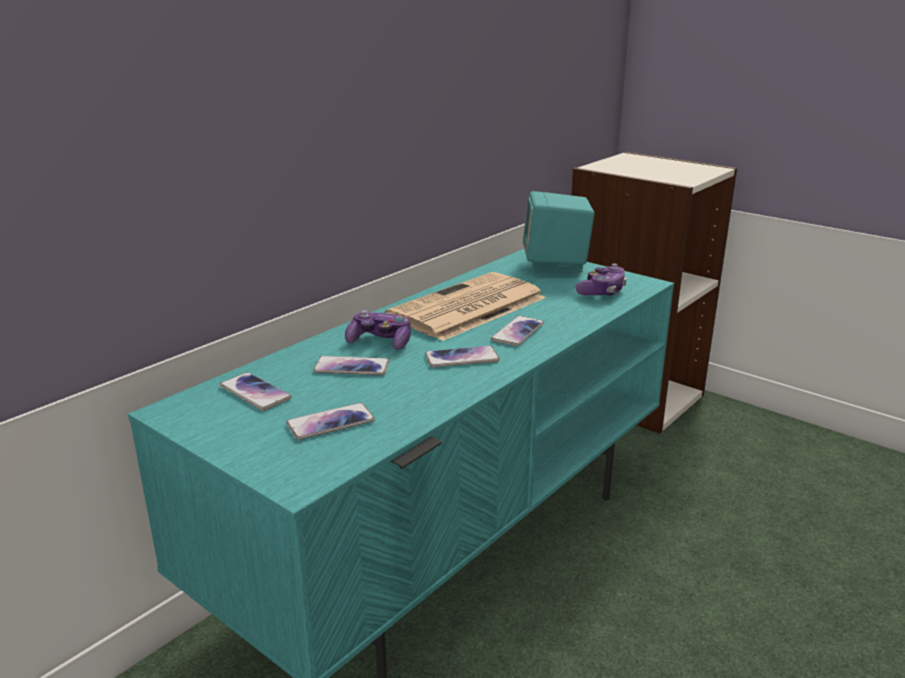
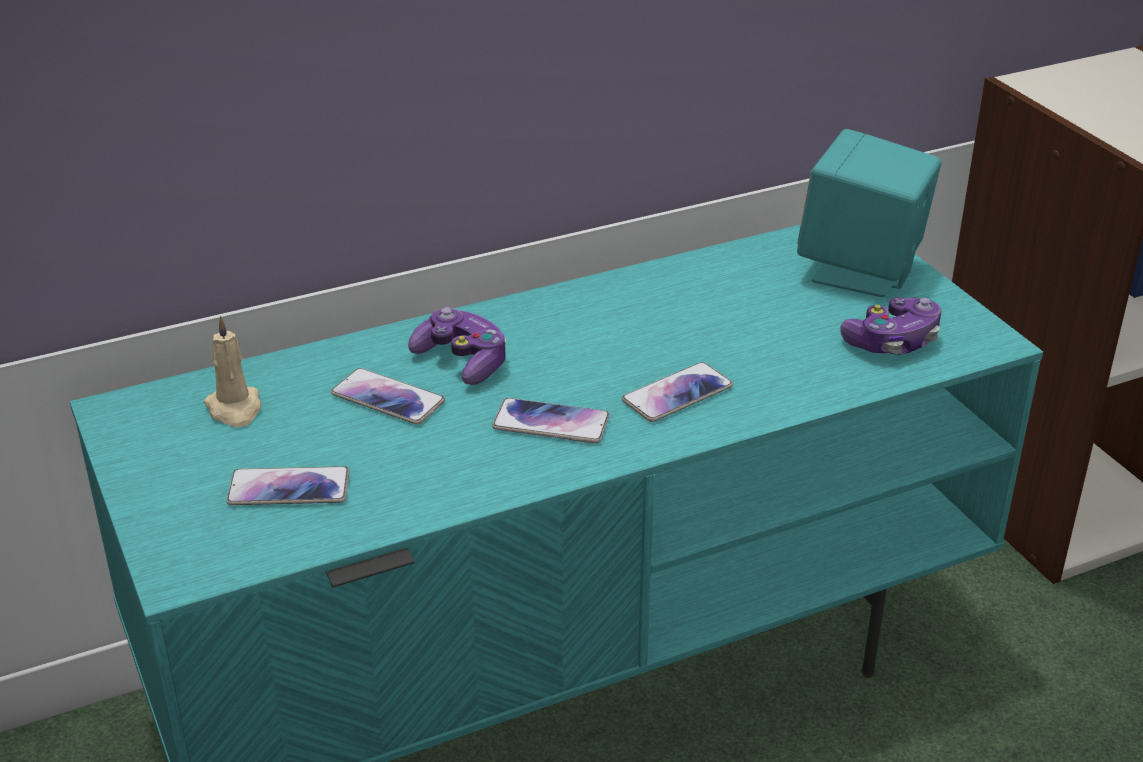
camera: 25 degrees right, 10 degrees up
phone [220,372,291,411] -> beige candle [204,315,261,427]
newspaper [385,272,546,341] -> none

